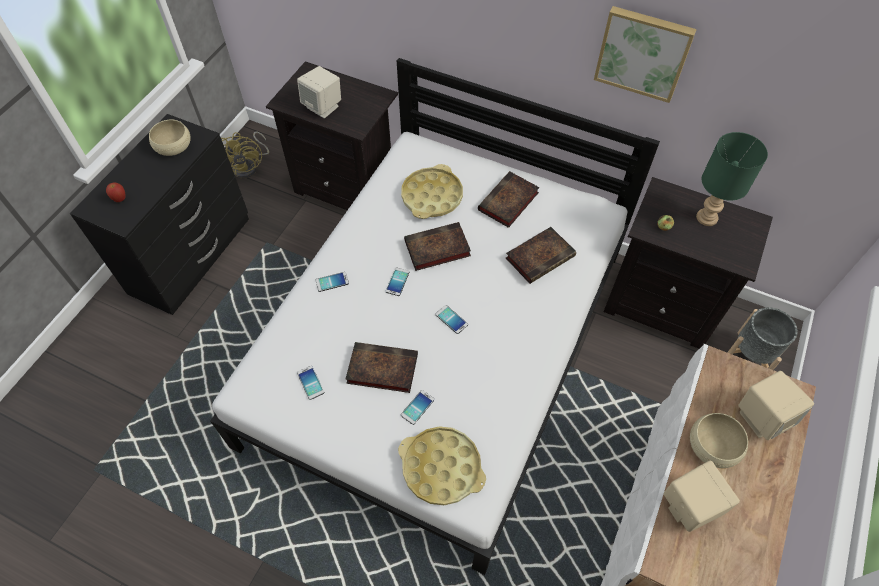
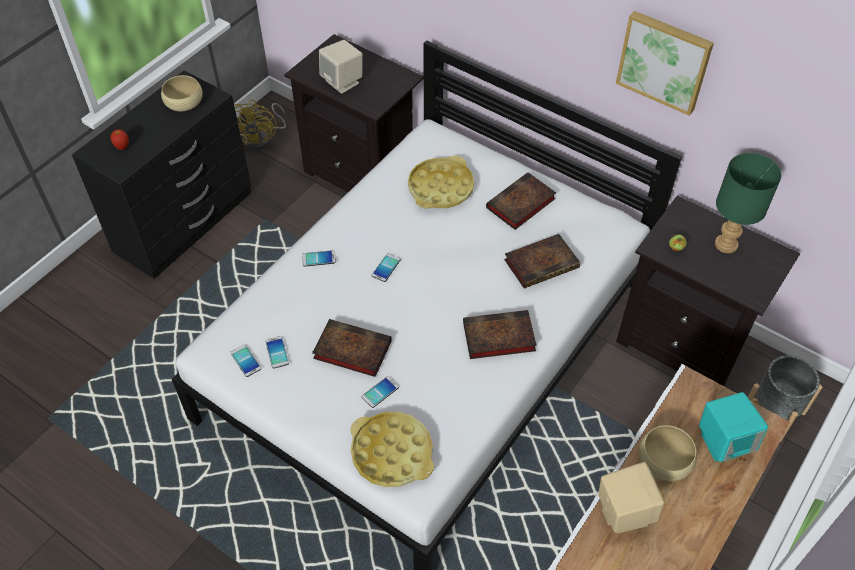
camera: 10 degrees right, 5 degrees down
book [404,222,471,271] -> book moved to [463,310,537,359]
phone [435,305,468,334] -> phone moved to [230,345,261,377]
beige speaker [738,371,814,440] -> turquoise speaker [699,392,768,462]

